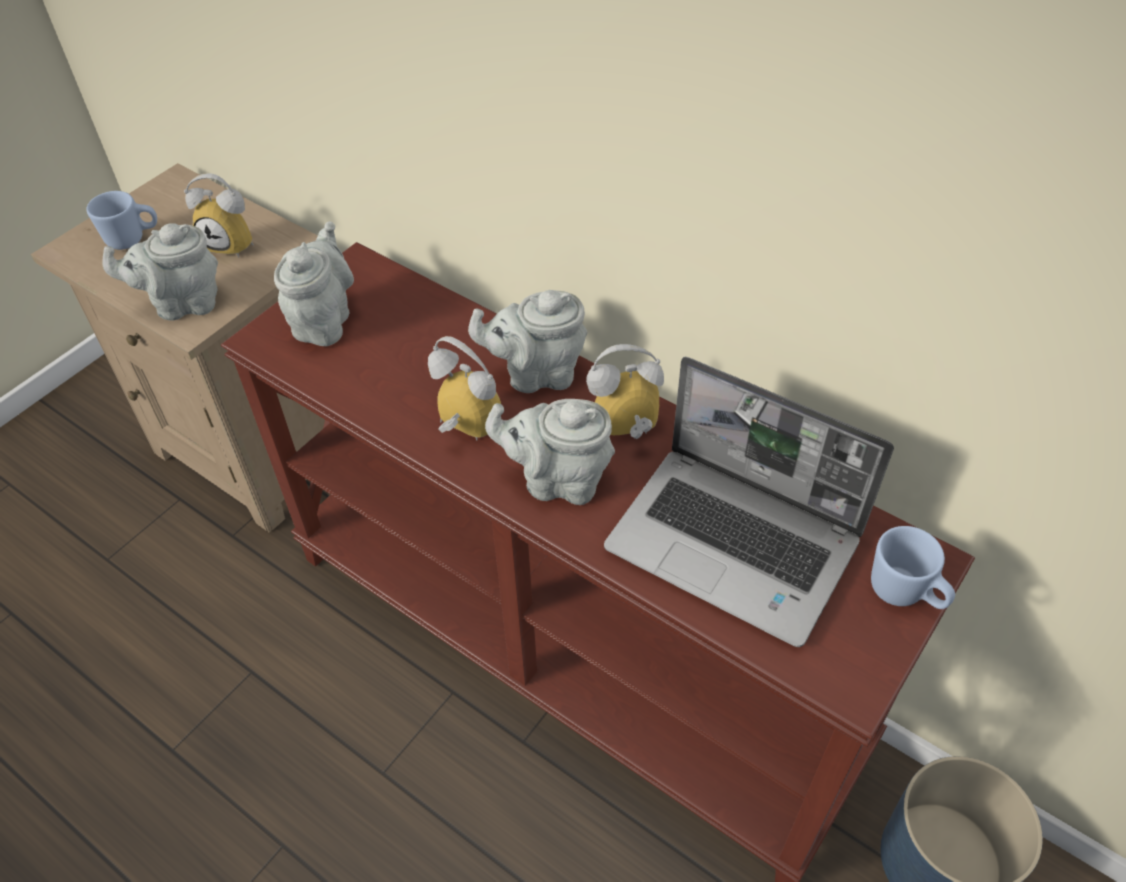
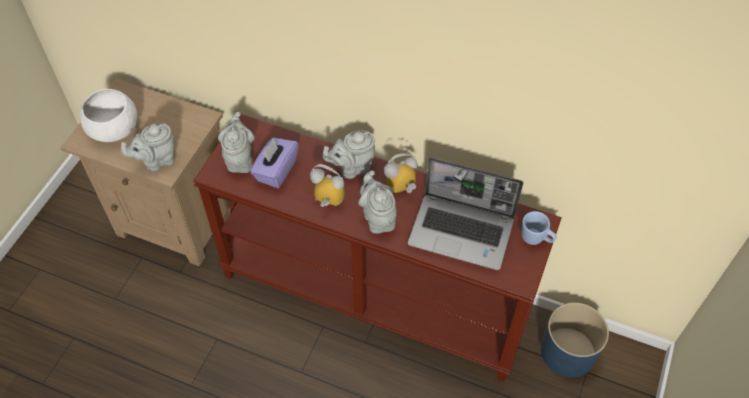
camera: 15 degrees left, 5 degrees up
blue mug [86,191,157,250] -> white bowl [80,89,138,142]
alarm clock [184,173,253,258] -> none
grey teapot [485,399,615,505] -> grey teapot turned 75 degrees clockwise [358,170,397,234]
none -> purple tissue box [250,138,299,188]

